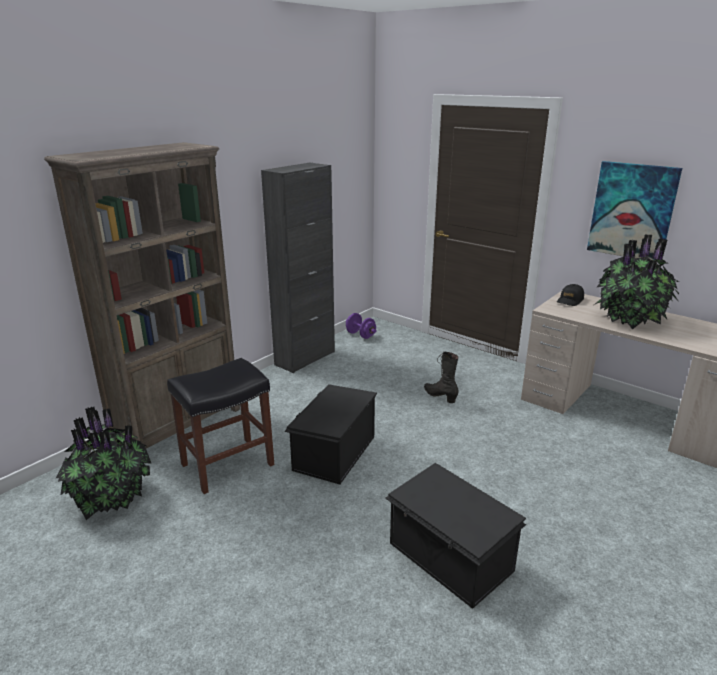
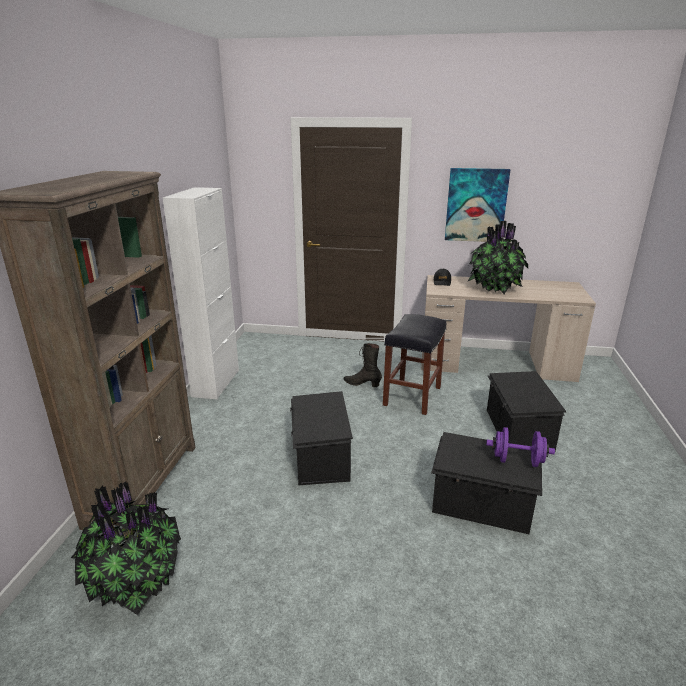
camera: 30 degrees left, 0 degrees up
black stool [167,358,274,494] -> black stool moved to [383,314,446,415]
black cabinet [261,163,335,373] -> white cabinet [163,187,239,400]
purple dumbbell [346,313,376,339] -> purple dumbbell moved to [486,427,555,467]
none -> black storage box [487,371,566,451]

